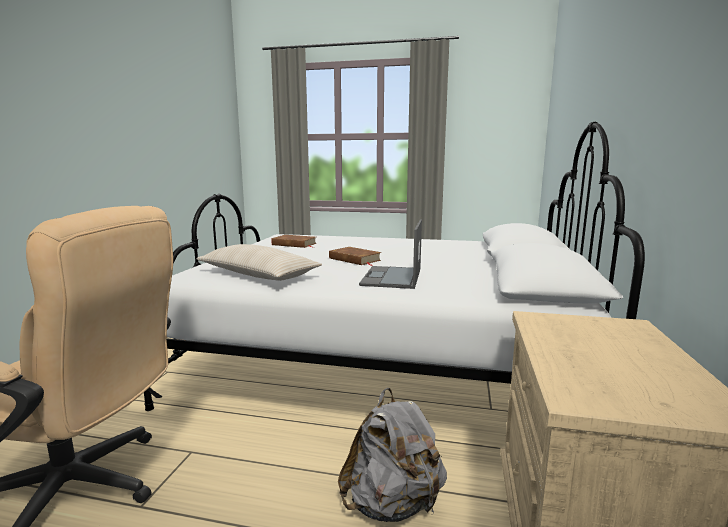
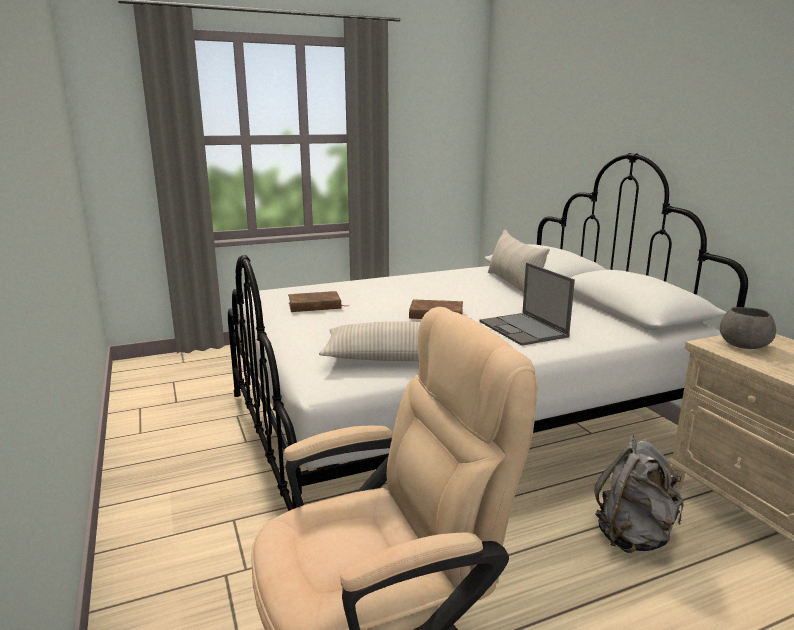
camera: 35 degrees left, 5 degrees up
none -> beige pillow [488,230,550,294]
none -> grey bowl [720,307,776,349]

